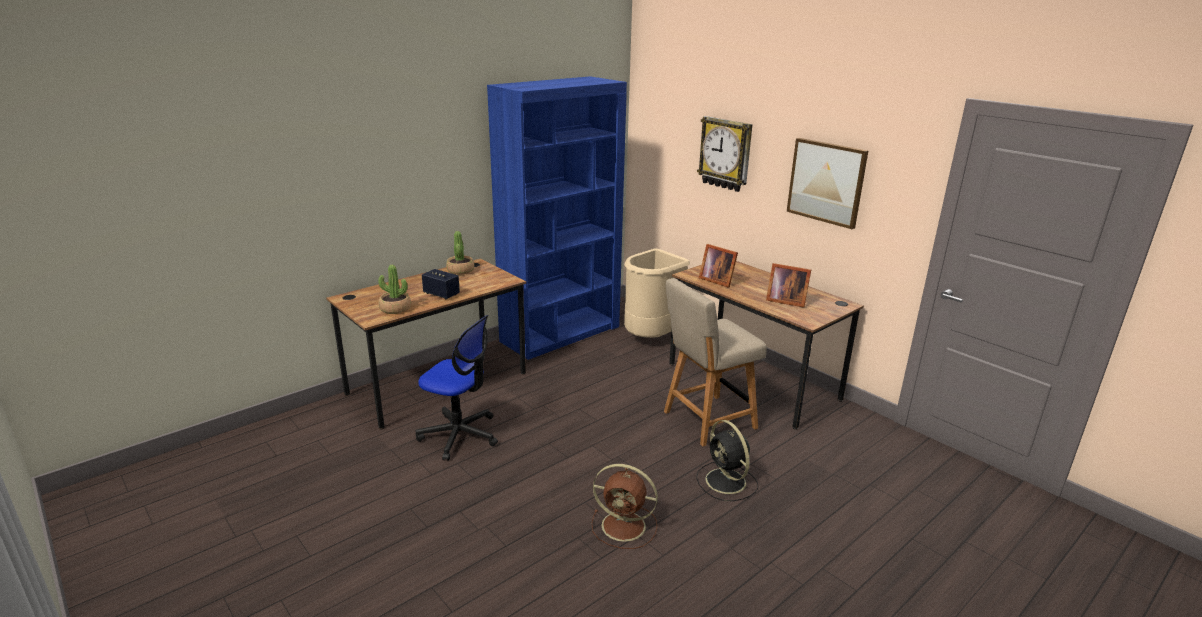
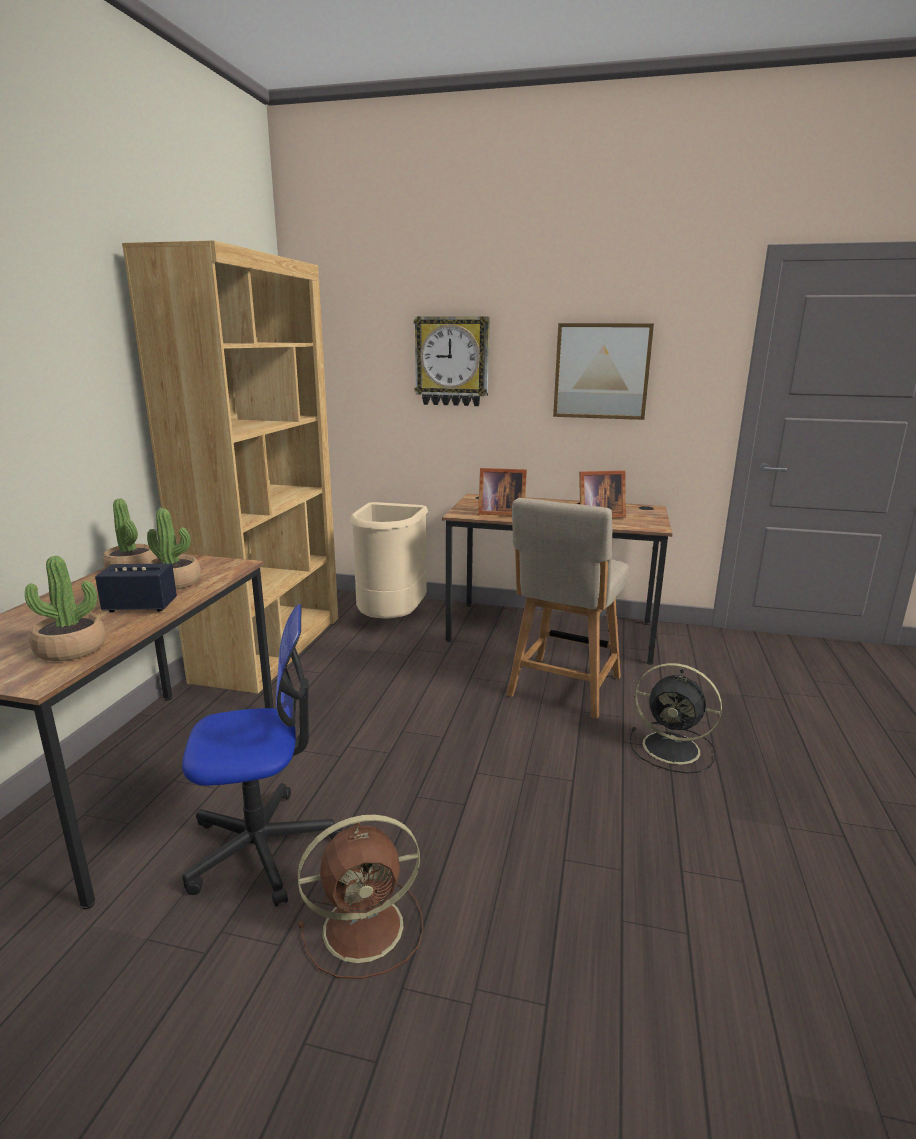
camera: 35 degrees left, 5 degrees down
blue bookcase [487,76,627,360] -> brown bookcase [122,240,338,693]
brown fan [592,464,658,549] -> brown fan moved to [298,815,424,979]
none -> potted plant [147,508,201,589]

